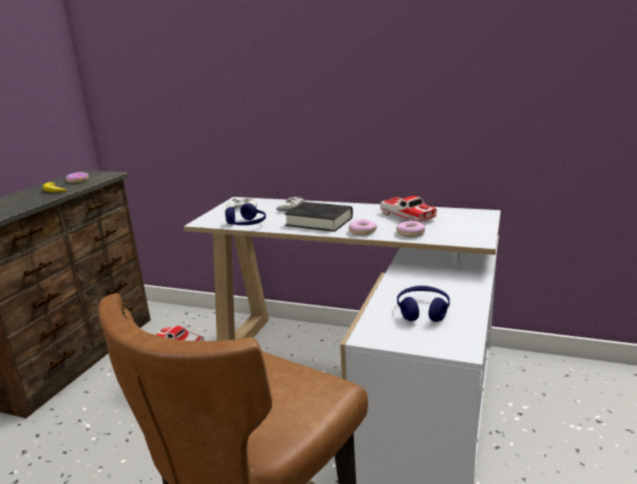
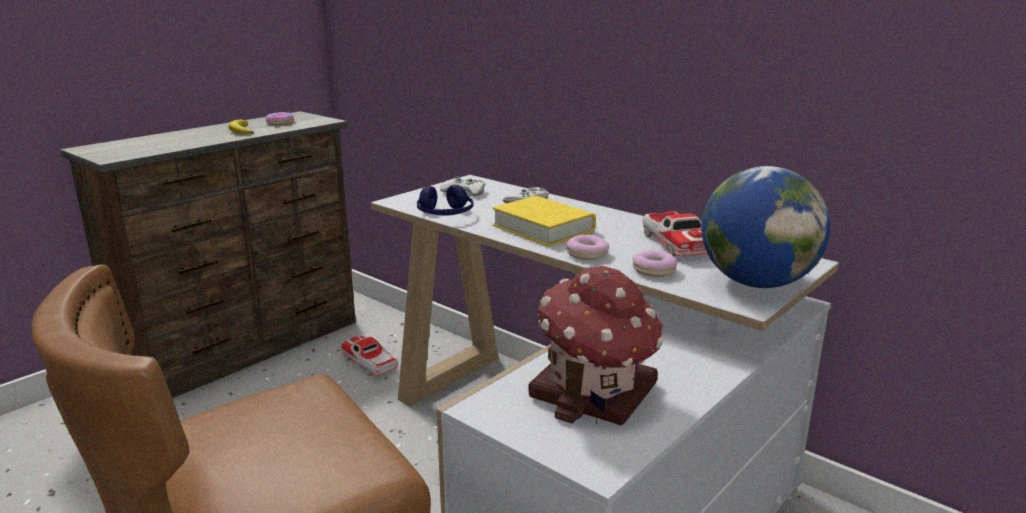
camera: 20 degrees right, 0 degrees up
black book [284,202,353,232] -> yellow book [493,196,596,246]
blue headphones [397,286,450,322] -> toy house [529,266,664,426]
none -> globe [702,166,830,288]

